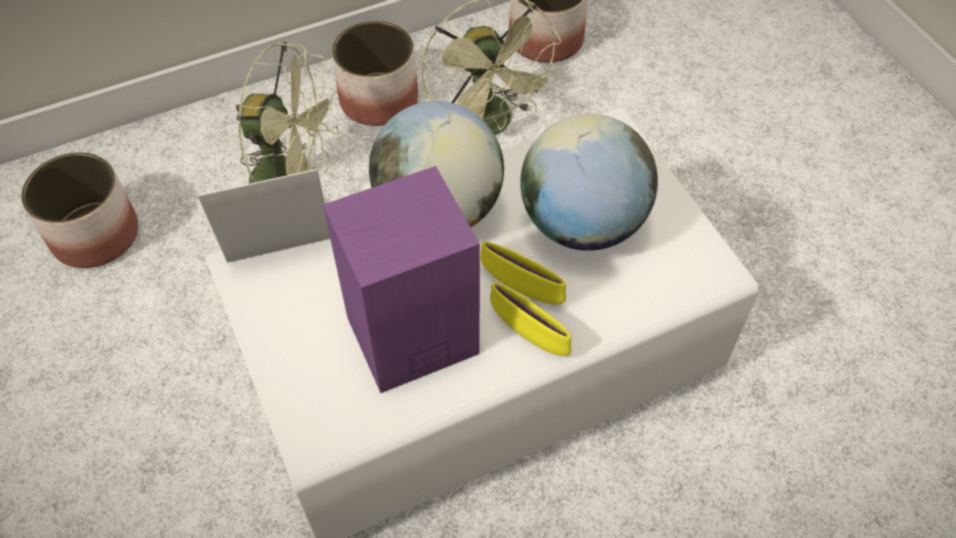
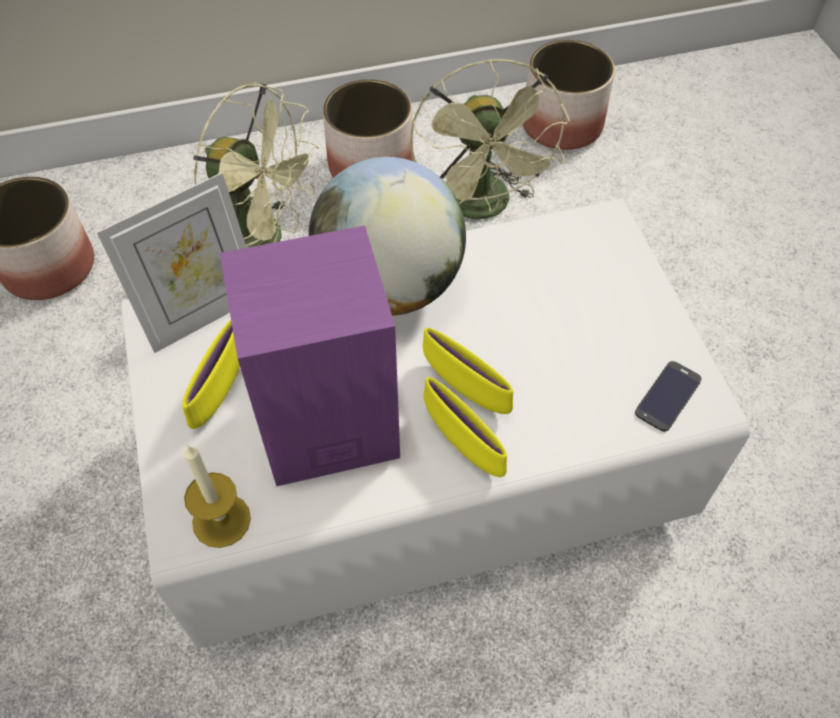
camera: 10 degrees right, 0 degrees up
picture frame [198,169,330,263] -> picture frame turned 150 degrees clockwise [97,172,246,353]
globe [520,114,658,251] -> none
none -> yellow bowl [182,320,240,429]
none -> candle [184,445,251,548]
none -> phone [635,361,702,432]

